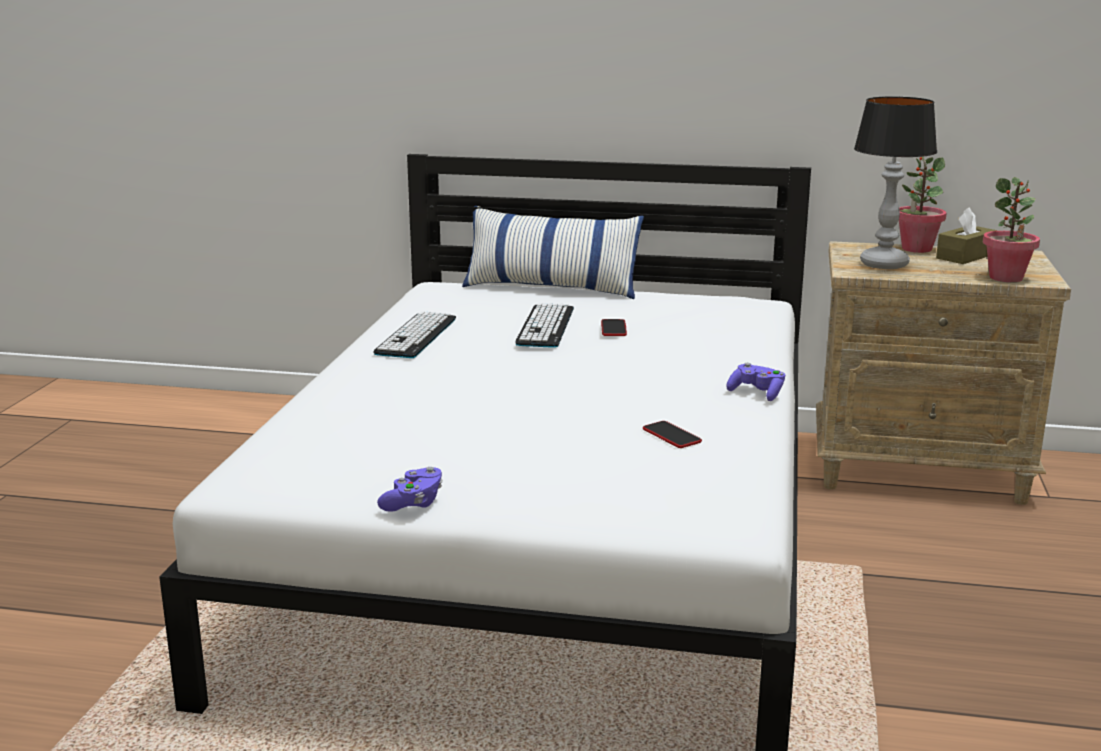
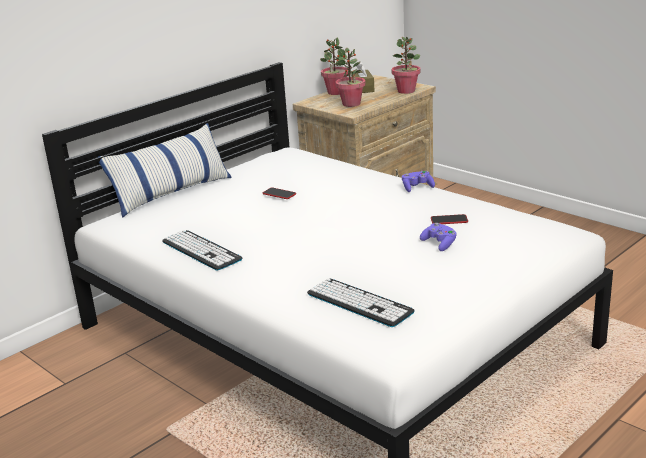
camera: 55 degrees left, 5 degrees up
purple game controller [377,467,443,512] -> purple game controller moved to [420,223,457,251]
keyboard [516,303,574,348] -> keyboard moved to [307,278,415,327]
table lamp [854,96,937,269] -> potted plant [335,48,366,107]

